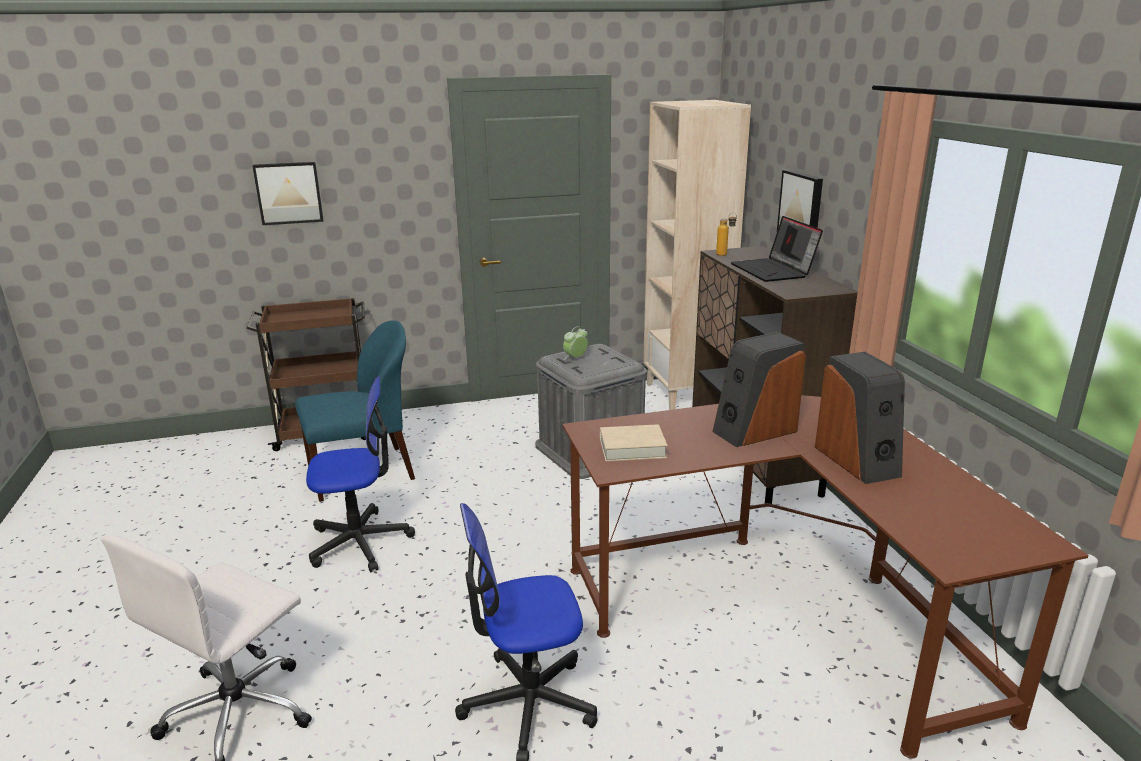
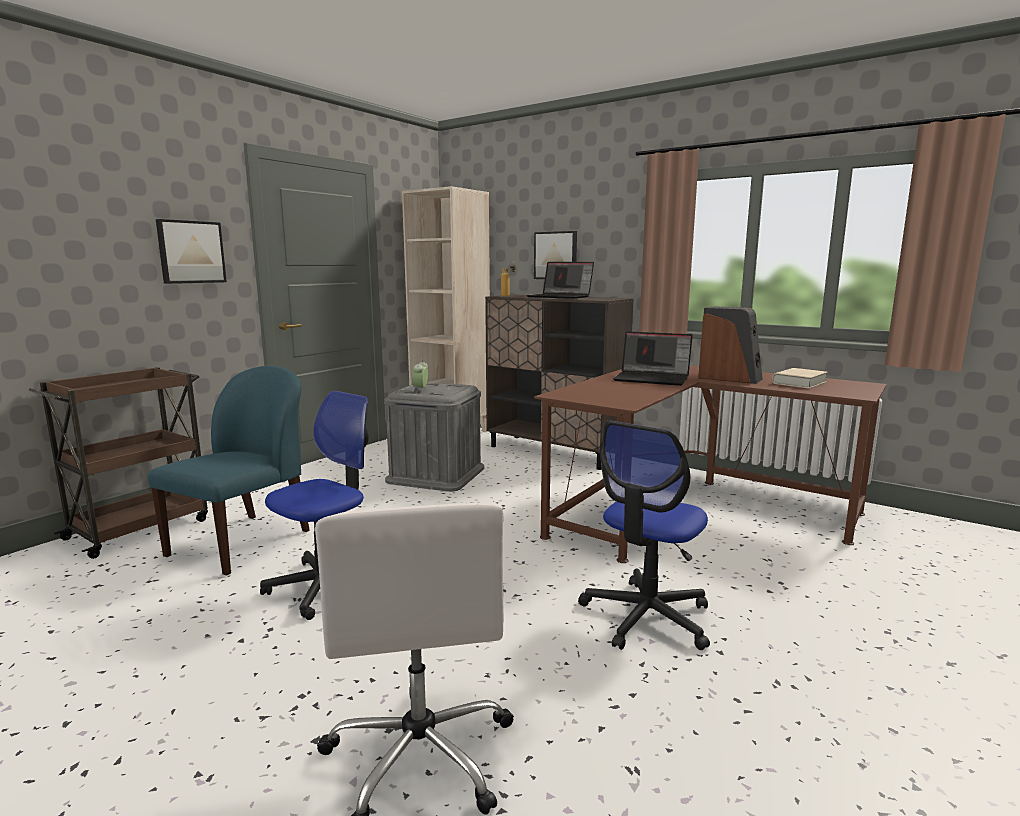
camera: 40 degrees left, 10 degrees down
picture [253,162,323,225] -> picture moved to [156,219,227,284]
beige book [600,424,668,462] -> beige book moved to [772,368,828,389]
speaker [712,332,806,447] -> laptop [613,332,693,386]

